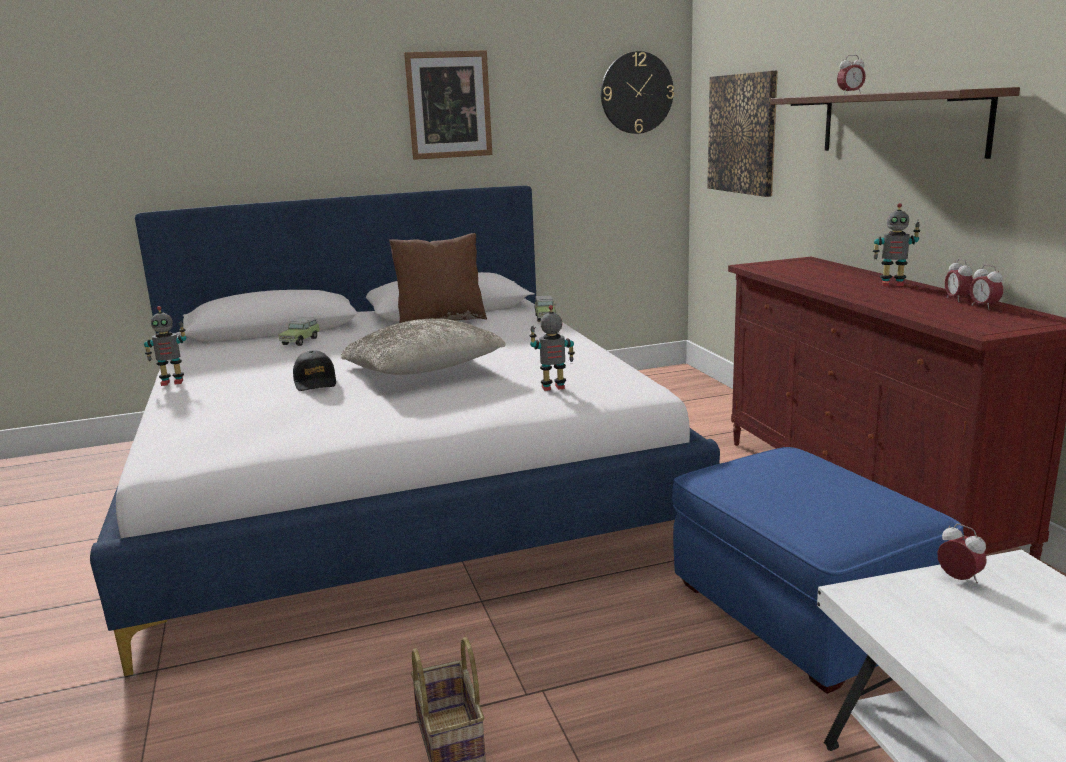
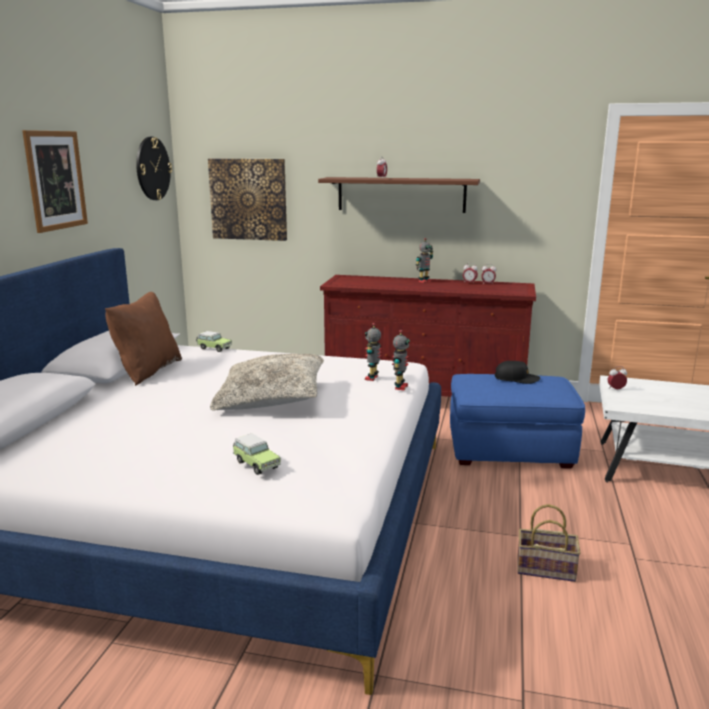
camera: 60 degrees left, 0 degrees up
toy robot [144,306,187,386] -> toy robot moved to [392,330,410,390]
toy car [279,317,320,346] -> toy car moved to [233,434,281,475]
black cap [293,350,336,391] -> black cap moved to [495,361,540,384]

